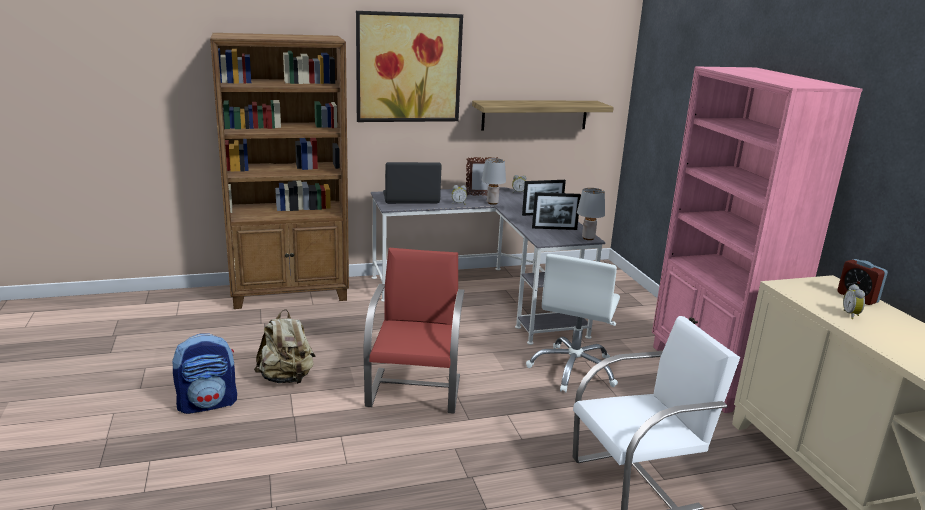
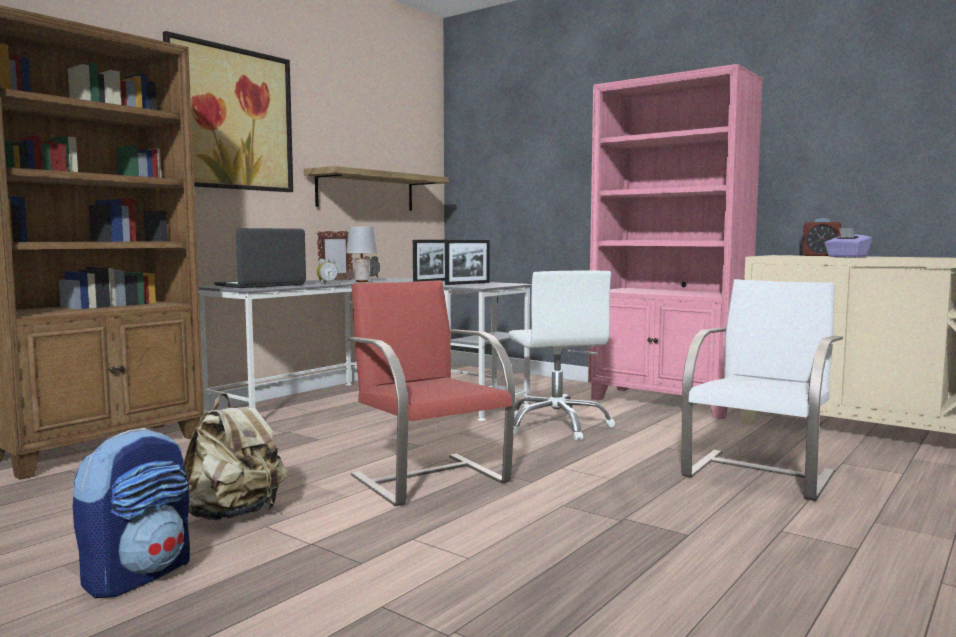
camera: 35 degrees left, 15 degrees down
grey table lamp [577,188,605,240] -> none
alarm clock [843,284,865,319] -> purple tissue box [825,228,872,257]

